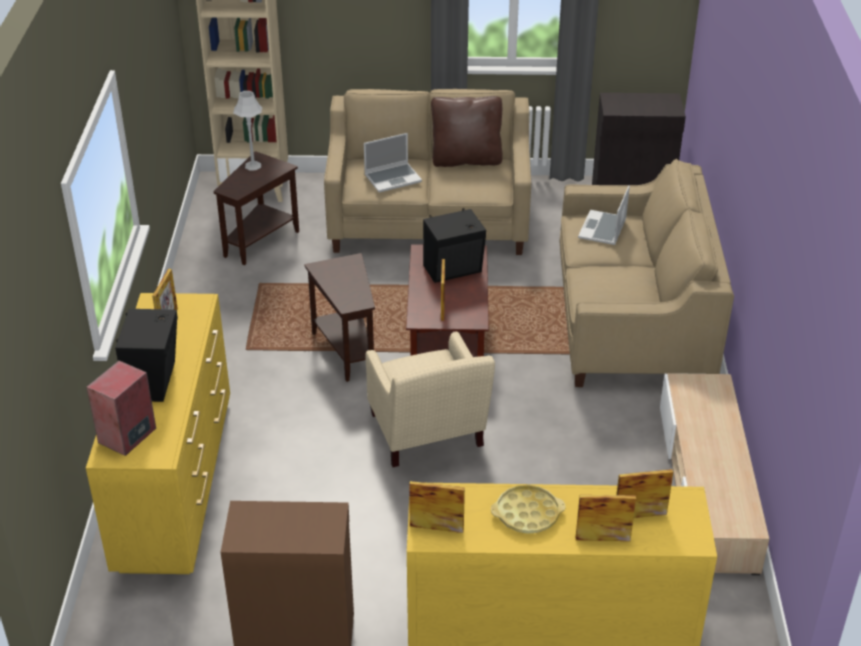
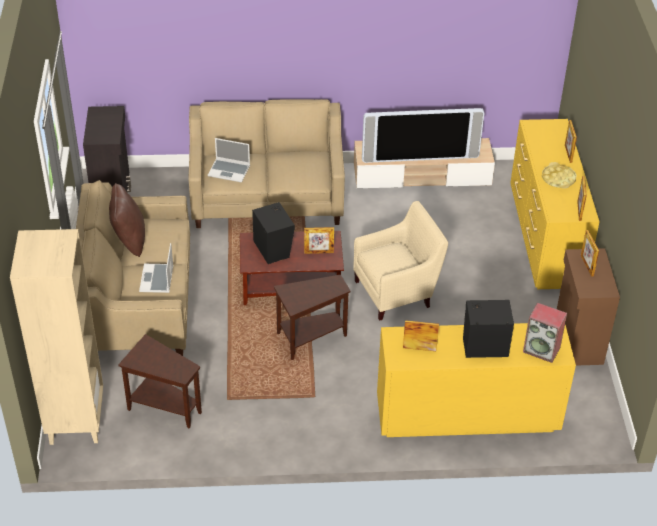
camera: 95 degrees left, 5 degrees up
grey table lamp [233,91,262,170] -> none
laptop [364,133,422,192] -> laptop turned 150 degrees counterclockwise [139,243,173,293]
picture frame [616,469,673,518] -> picture frame moved to [581,230,599,277]
none -> television [362,108,485,163]

